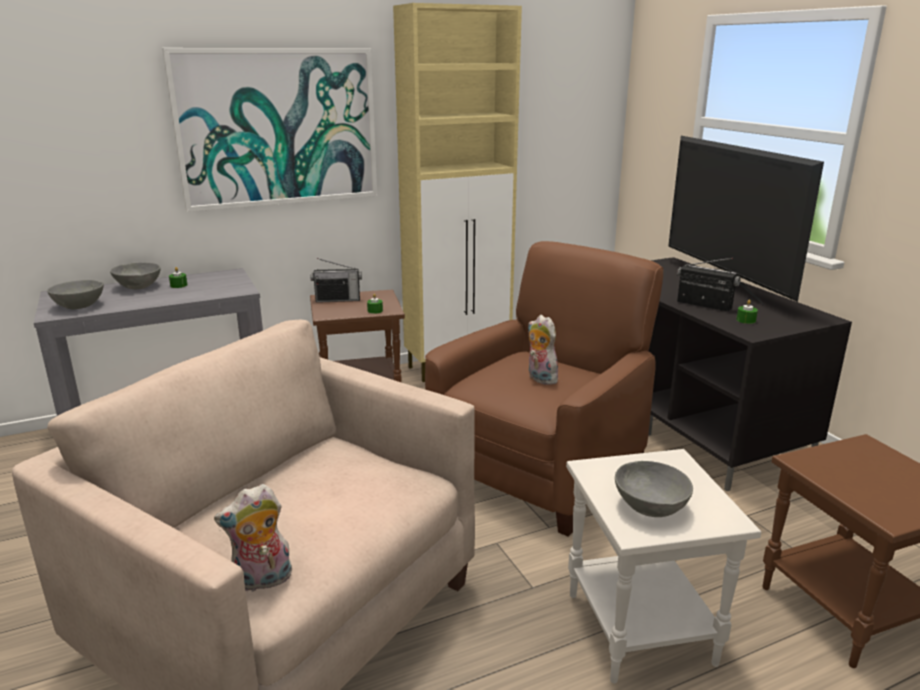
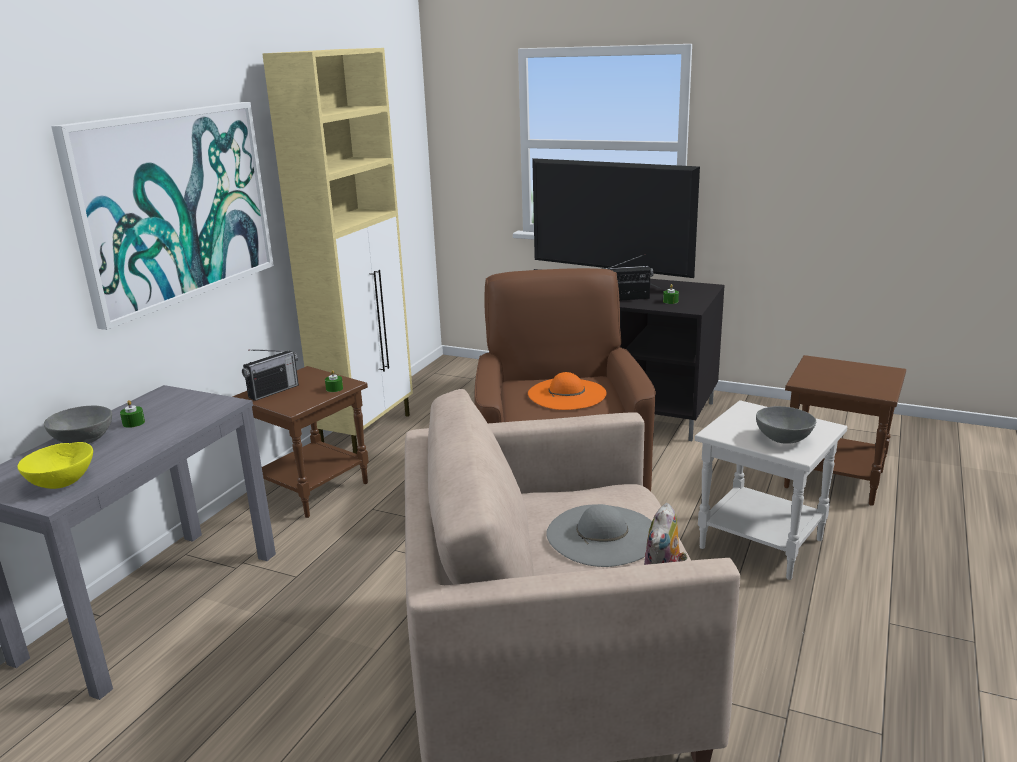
camera: 40 degrees left, 0 degrees up
grey bowl [47,280,104,309] -> yellow bowl [17,442,93,489]
plush toy [528,315,559,385] -> orange hat [528,372,607,410]
none -> grey hat [546,504,652,567]

